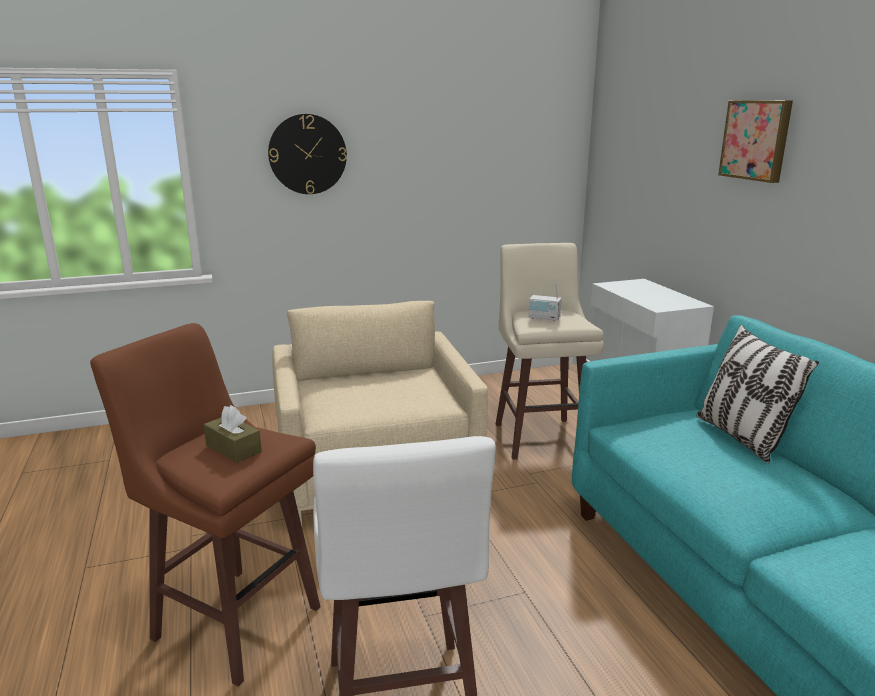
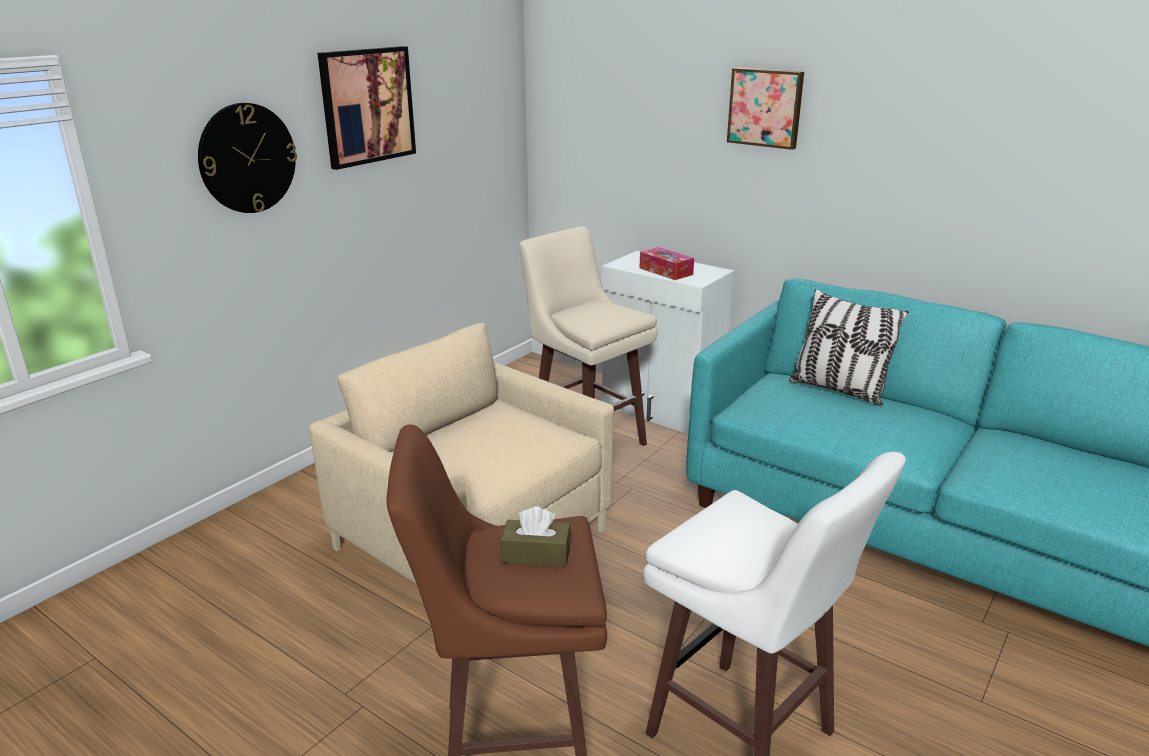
camera: 35 degrees left, 5 degrees up
radio [529,282,562,321] -> none
none -> picture [318,46,416,170]
none -> tissue box [640,247,694,280]

